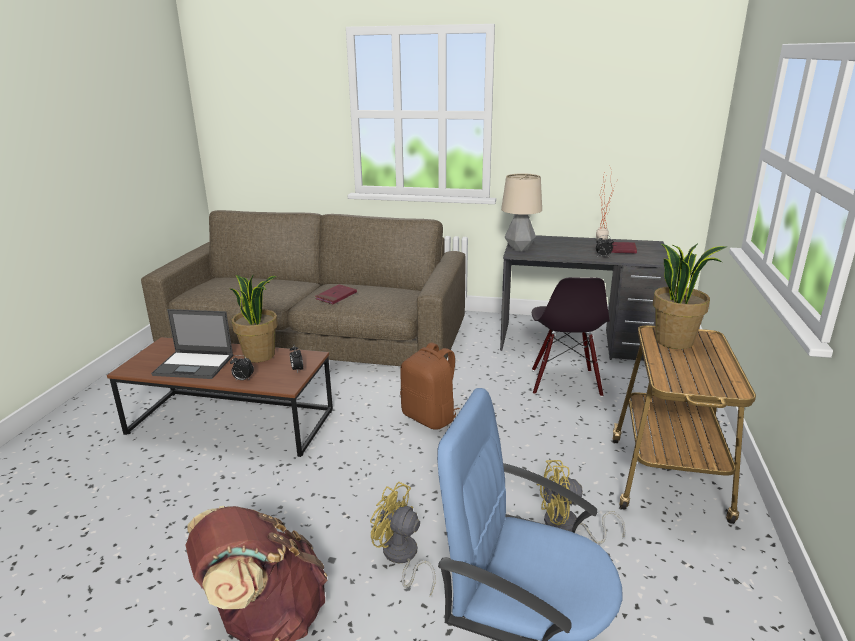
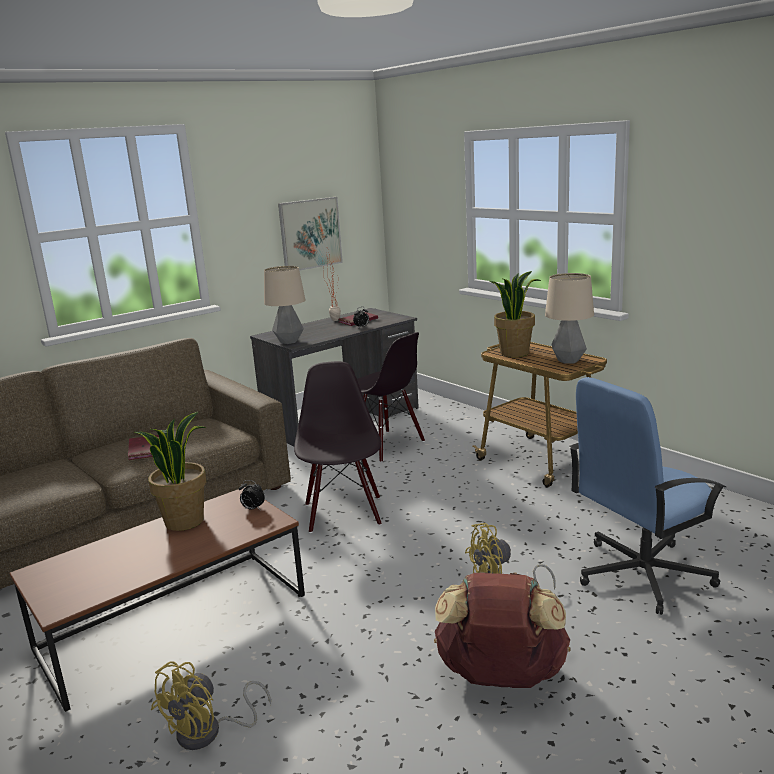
camera: 50 degrees left, 5 degrees down
laptop [151,309,233,379] -> none
alarm clock [230,355,254,380] -> none
brown backpack [400,343,460,430] -> black chair [294,361,382,533]
yellow fan [537,460,625,544] -> yellow fan moved to [151,661,271,750]
none -> picture [278,197,343,271]
none -> table lamp [545,273,594,364]

